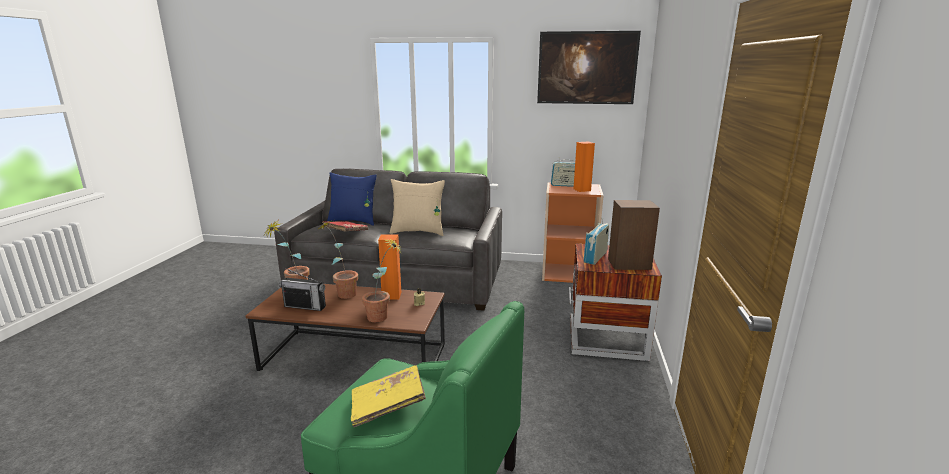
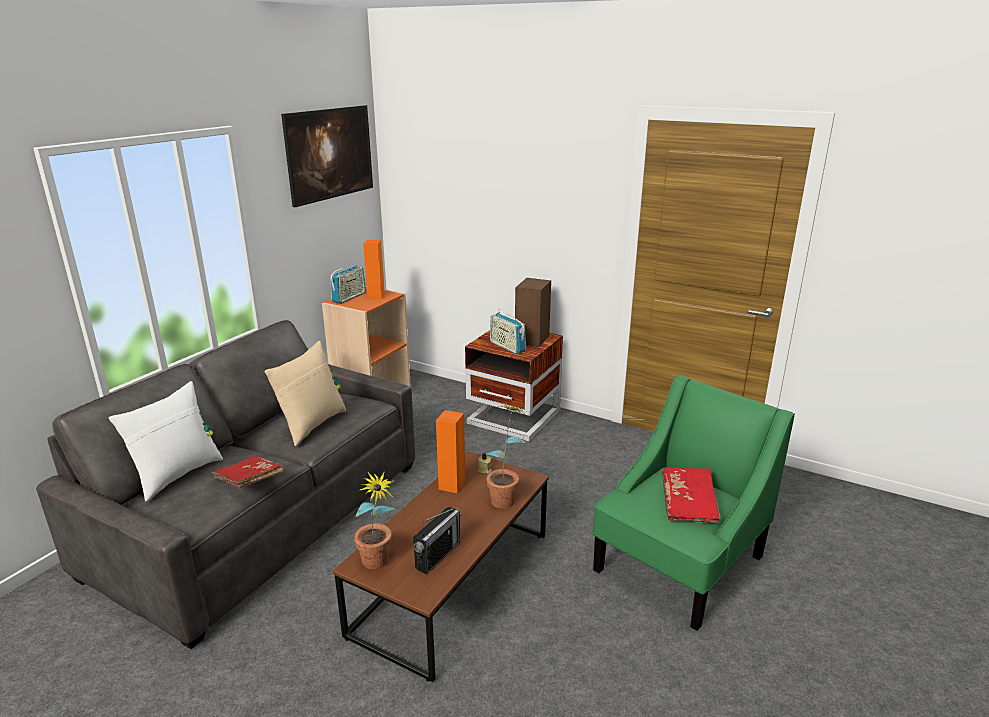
camera: 70 degrees left, 5 degrees up
potted plant [318,220,358,299] -> none
blue pillow [327,172,376,226] -> white pillow [109,381,223,501]
yellow book [351,366,426,427] -> red book [662,467,721,523]

